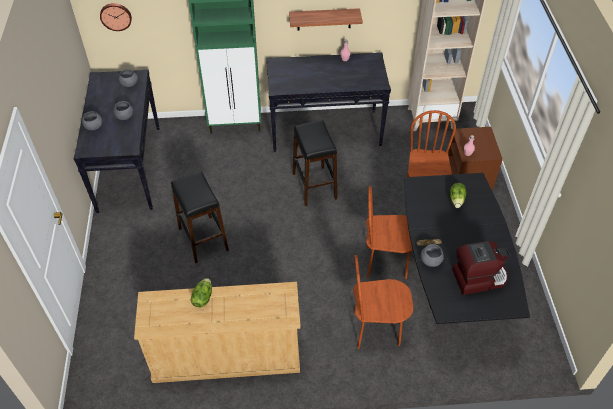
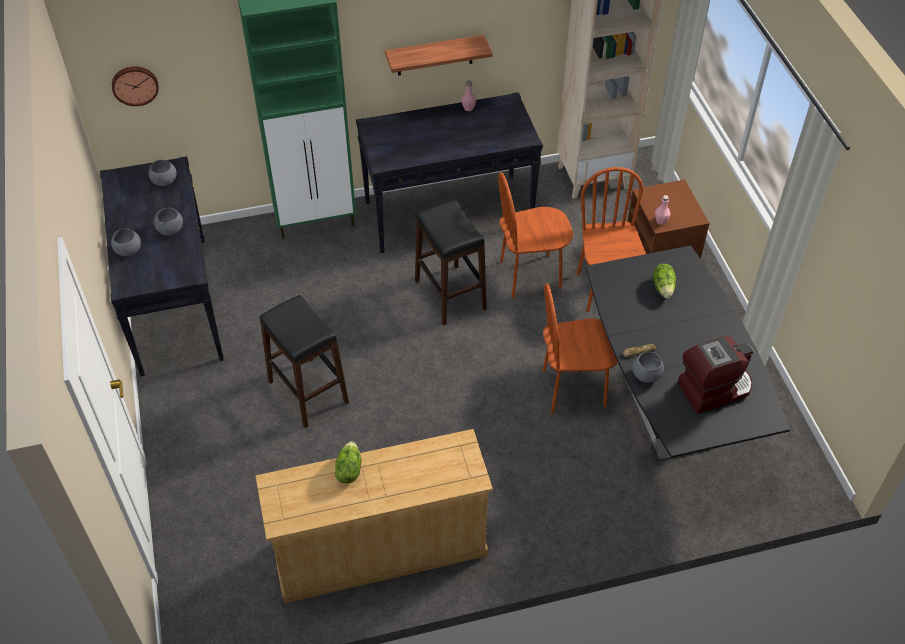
camera: 10 degrees left, 0 degrees up
brown chair [353,255,413,349] -> brown chair moved to [498,172,573,298]

